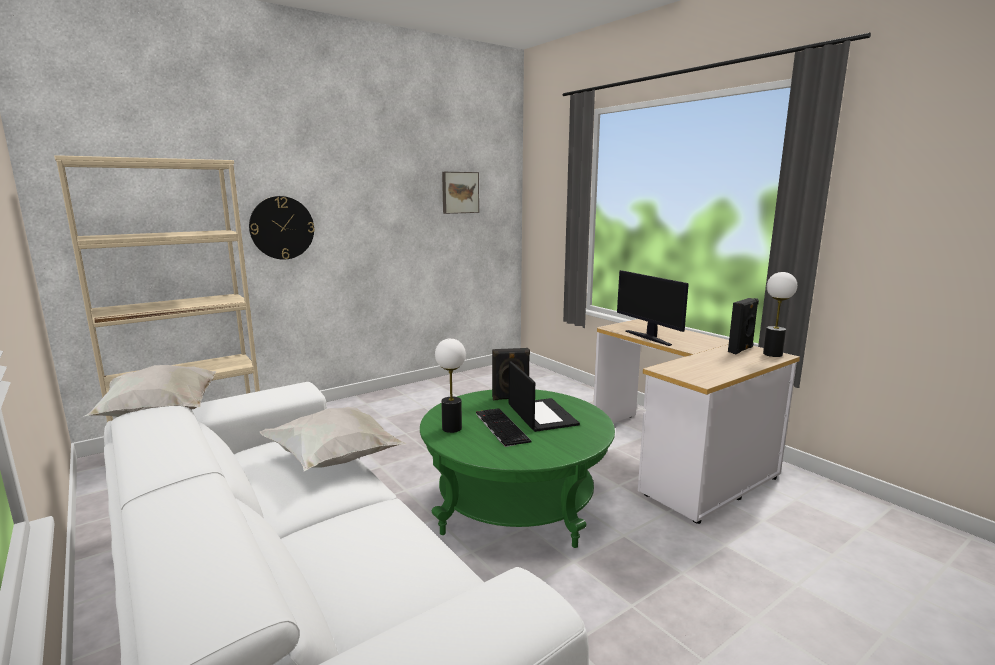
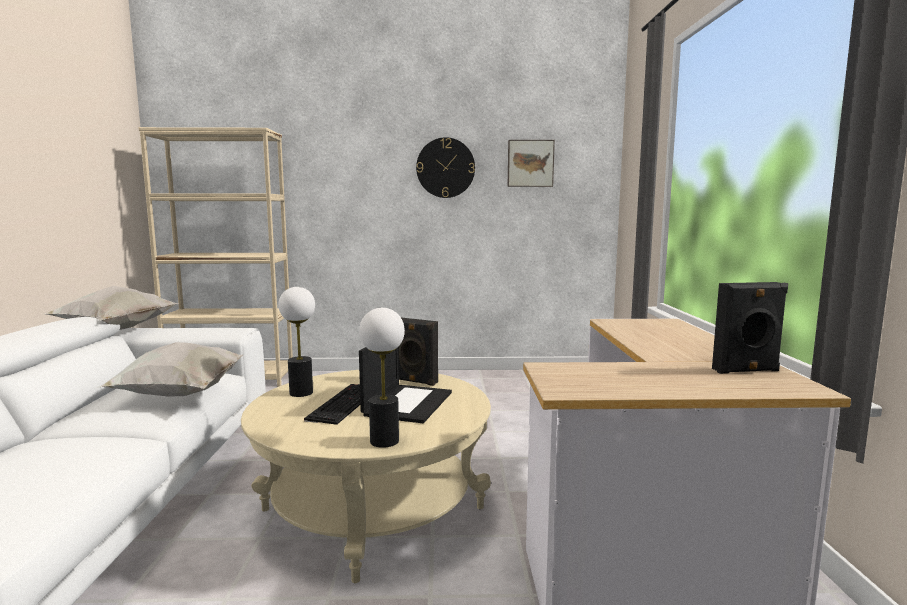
camera: 35 degrees right, 5 degrees down
wall clock [249,196,314,260] -> wall clock moved to [416,137,475,198]
green coffee table [420,389,615,548] -> beige coffee table [241,370,491,583]
monitor [617,270,689,346] -> none
table lamp [763,272,797,357] -> table lamp moved to [359,308,405,448]

